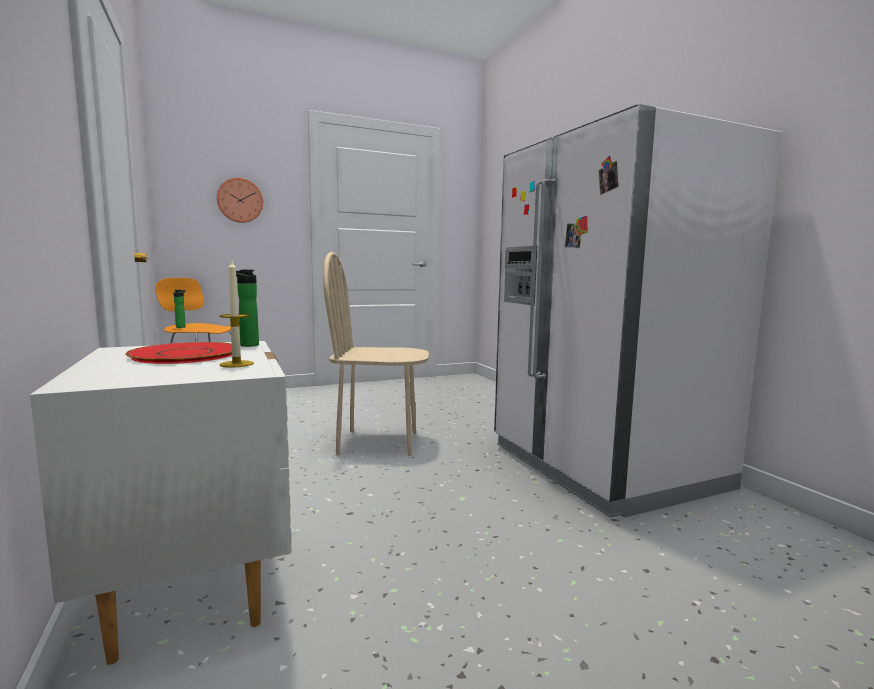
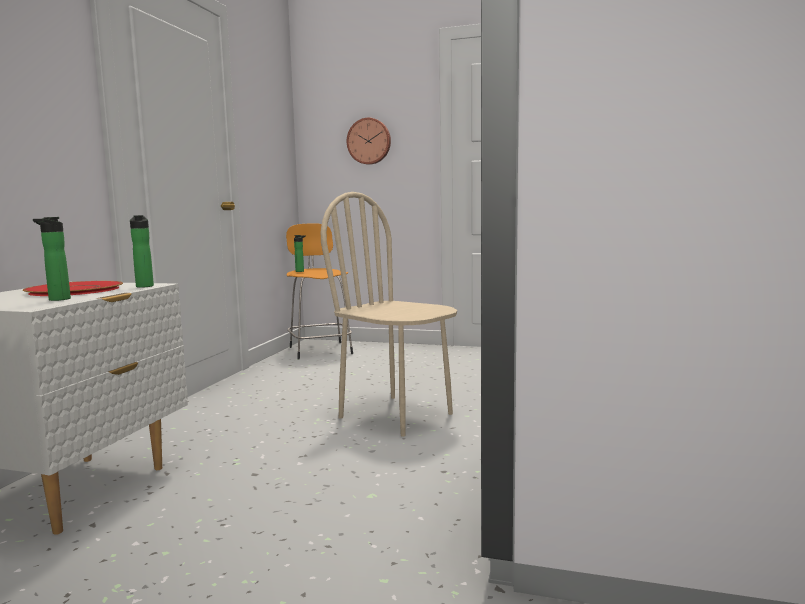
camera: 40 degrees right, 0 degrees up
candle [219,259,254,368] -> bottle [33,217,71,301]

